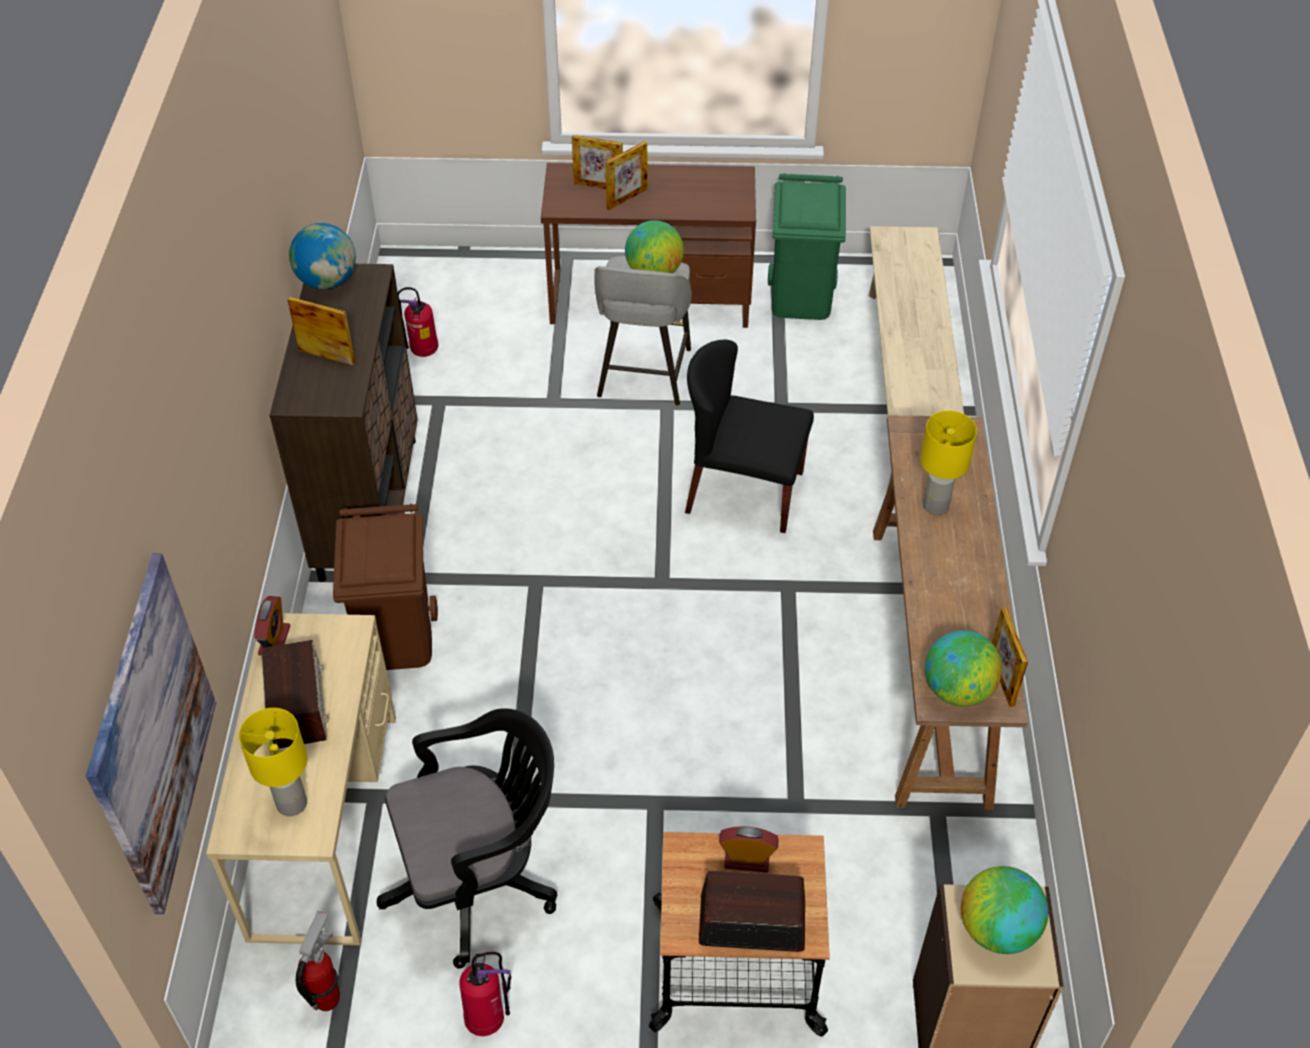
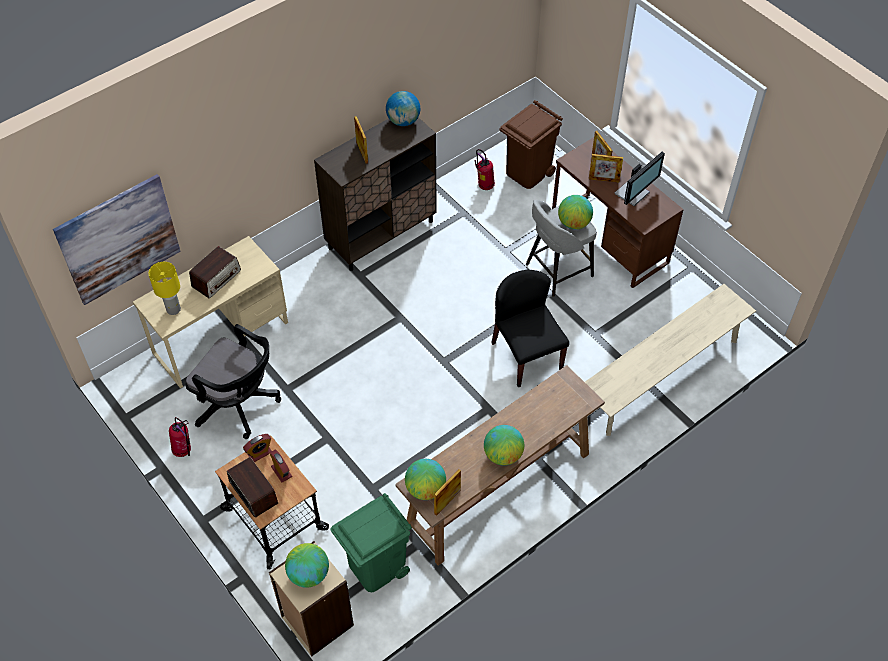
camera: 50 degrees right, 5 degrees up
alarm clock [254,596,290,655] -> alarm clock moved to [243,434,272,462]
fire extinguisher [296,911,340,1011] -> none
brown trash can [333,503,438,670] -> brown trash can moved to [500,100,563,189]
green trash can [768,173,846,320] -> green trash can moved to [330,493,412,592]
yellow table lamp [920,410,977,515] -> none
none -> globe [484,425,524,466]
none -> monitor [614,152,665,206]

